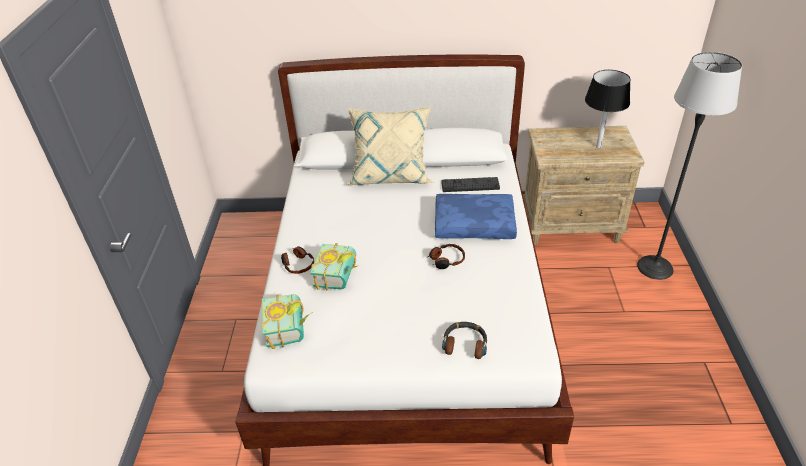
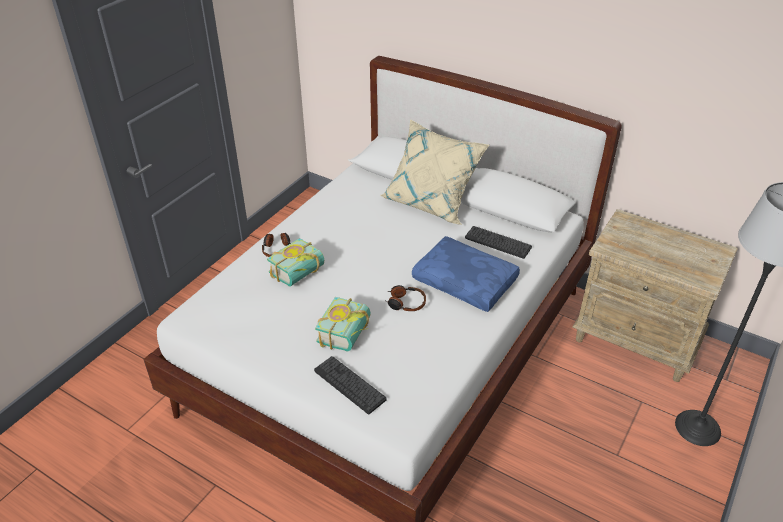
camera: 30 degrees right, 0 degrees up
book [261,294,313,349] -> book moved to [315,297,371,351]
headphones [442,322,487,359] -> keyboard [314,356,387,414]
black table lamp [585,70,631,148] -> none

